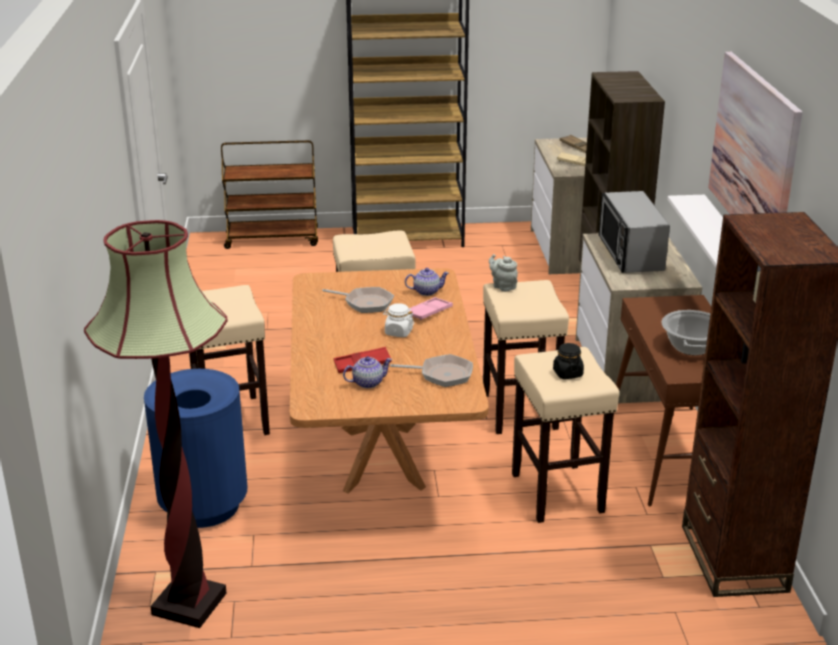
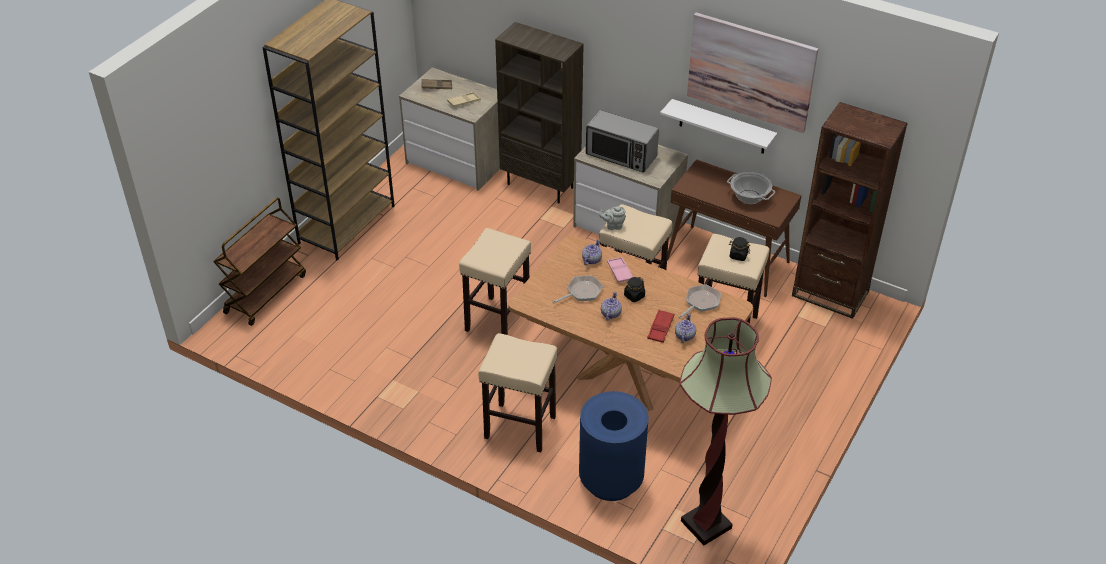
camera: 55 degrees left, 15 degrees up
white jar [383,303,414,337] -> black jar [624,277,645,302]
none -> teapot [601,292,622,321]

